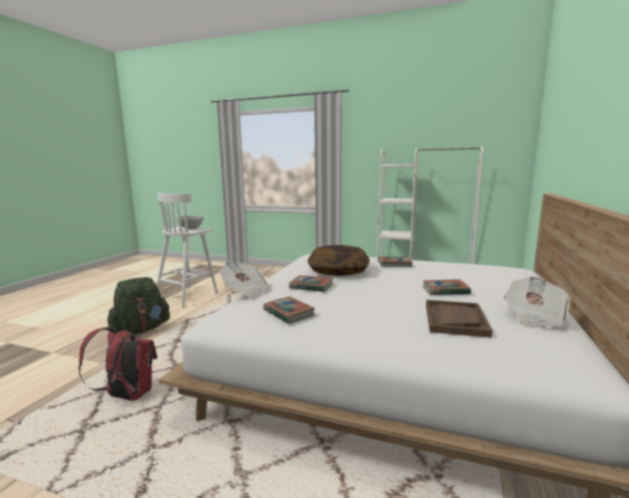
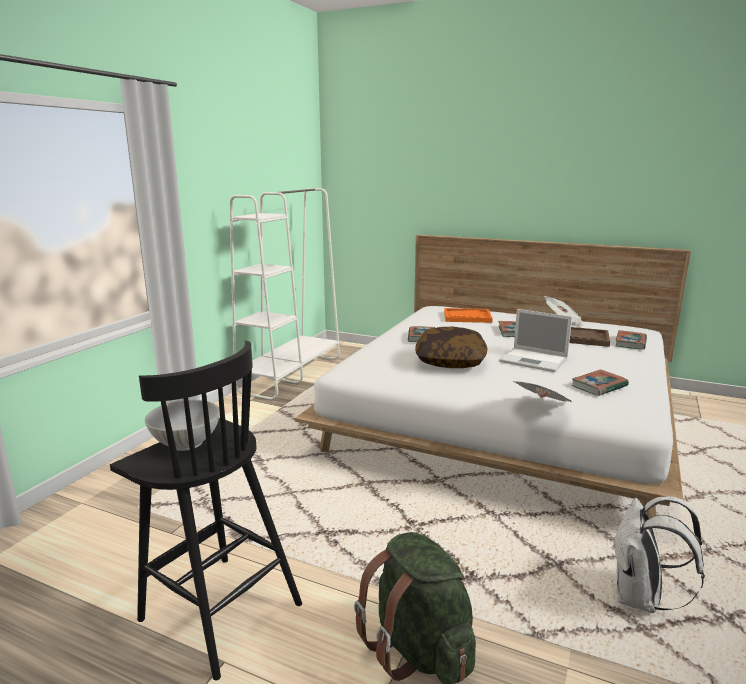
camera: 85 degrees left, 5 degrees up
red backpack [78,327,157,401] -> white backpack [611,496,705,613]
white stool [157,192,218,308] -> black stool [110,341,302,680]
book [289,275,333,292] -> book moved to [616,330,647,350]
none -> orange tray [444,308,493,323]
none -> laptop [499,309,572,372]

